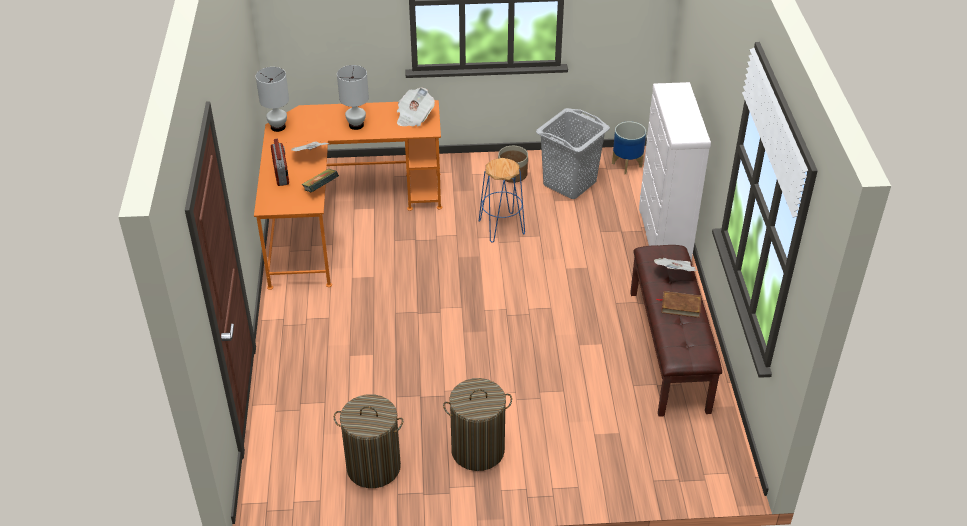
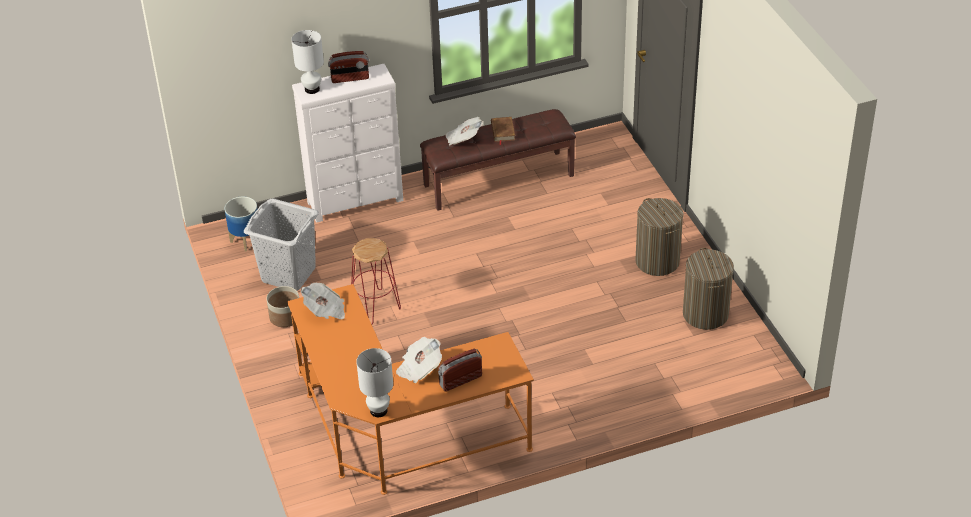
camera: 105 degrees left, 0 degrees up
book [301,169,339,193] -> none
white table lamp [337,65,369,130] -> white table lamp moved to [291,30,324,94]
blue stool [478,158,525,243] -> red stool [351,238,401,324]
none -> radio [328,51,369,83]

